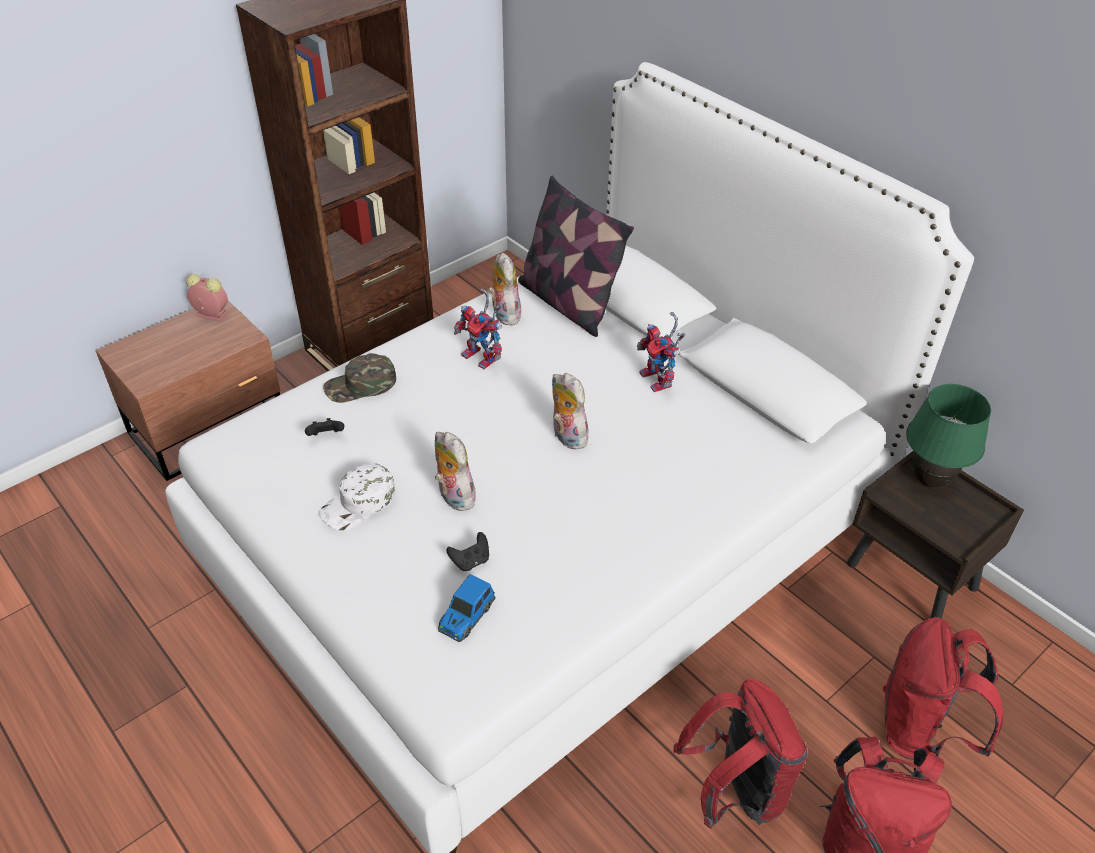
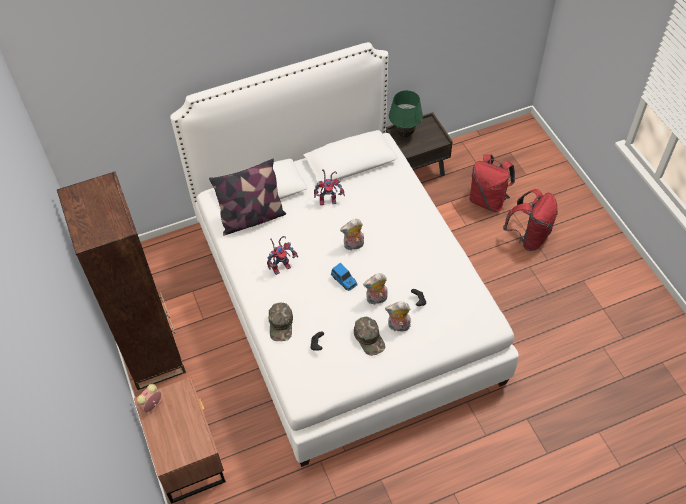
camera: 70 degrees left, 10 degrees up
white cap [319,463,395,531] -> green cap [354,317,385,356]
toy car [438,574,496,642] -> toy car moved to [331,263,357,291]
plush toy [488,252,521,325] -> plush toy moved to [385,302,411,332]
red backpack [673,678,808,829] -> none

